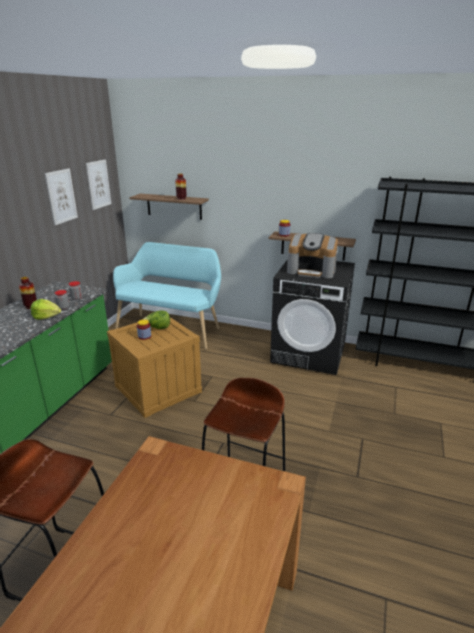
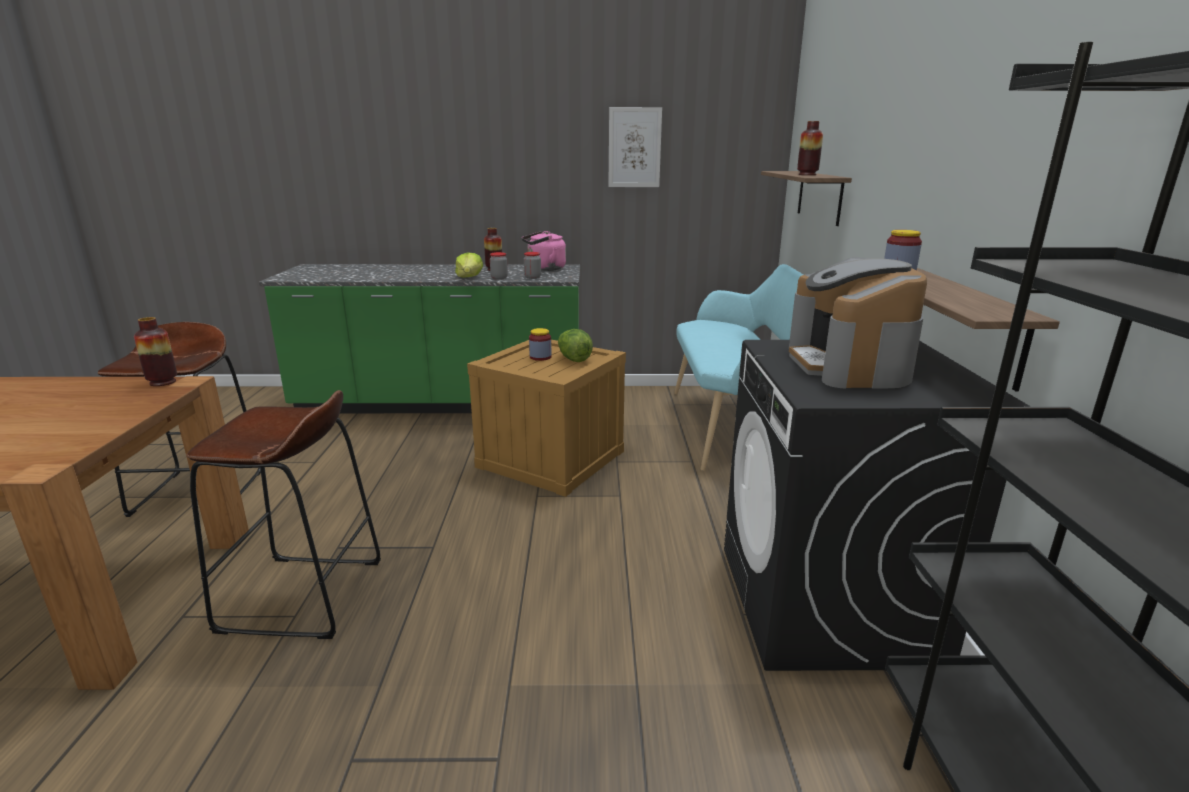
camera: 70 degrees right, 5 degrees down
picture [86,160,111,210] -> none
none -> vase [134,317,177,386]
none -> pink kettle [522,231,566,271]

